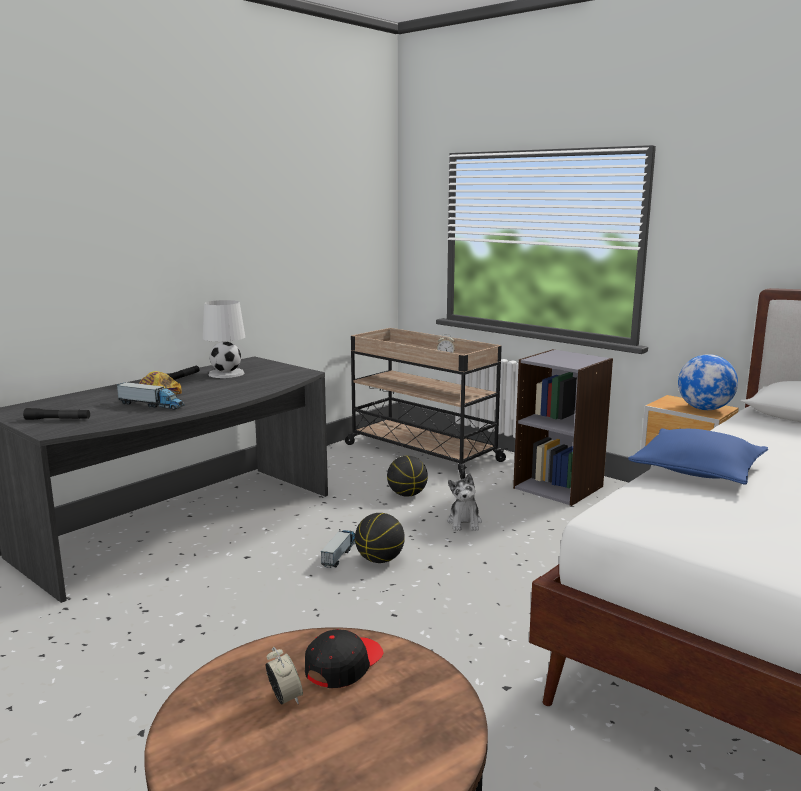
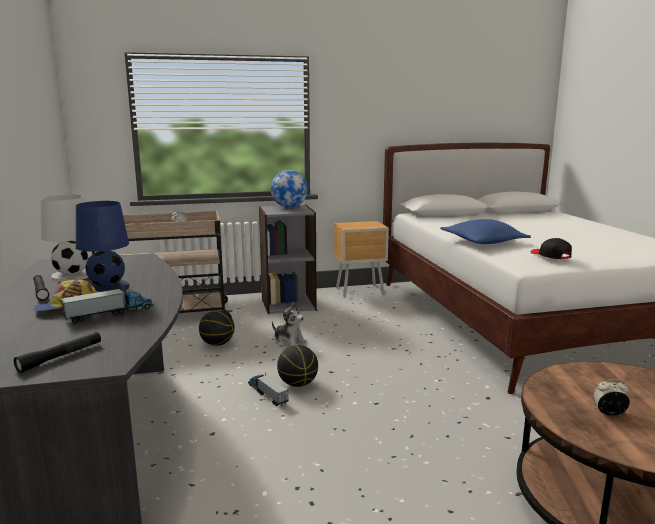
camera: 55 degrees left, 0 degrees up
black cap [305,629,383,688] -> black cap moved to [530,238,572,259]
globe [678,354,738,410] -> globe moved to [271,170,308,208]
none -> blue table lamp [76,201,129,292]

